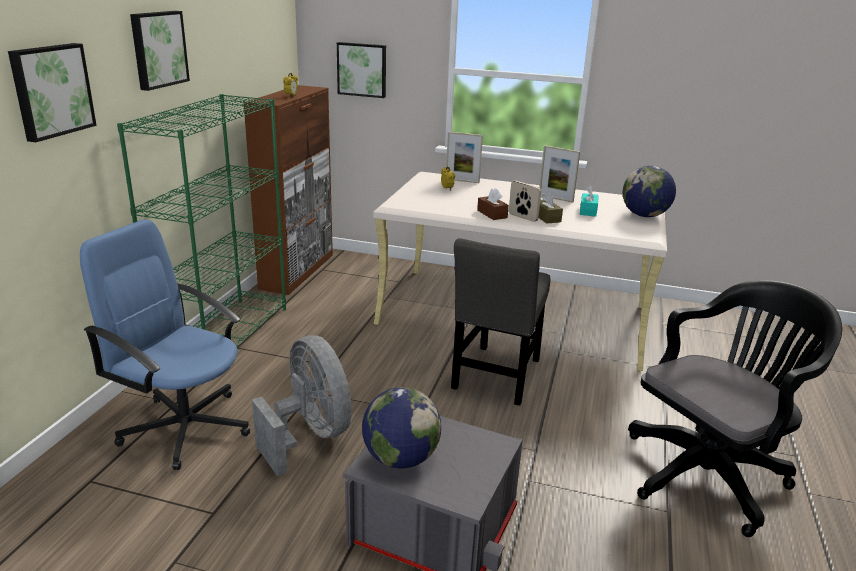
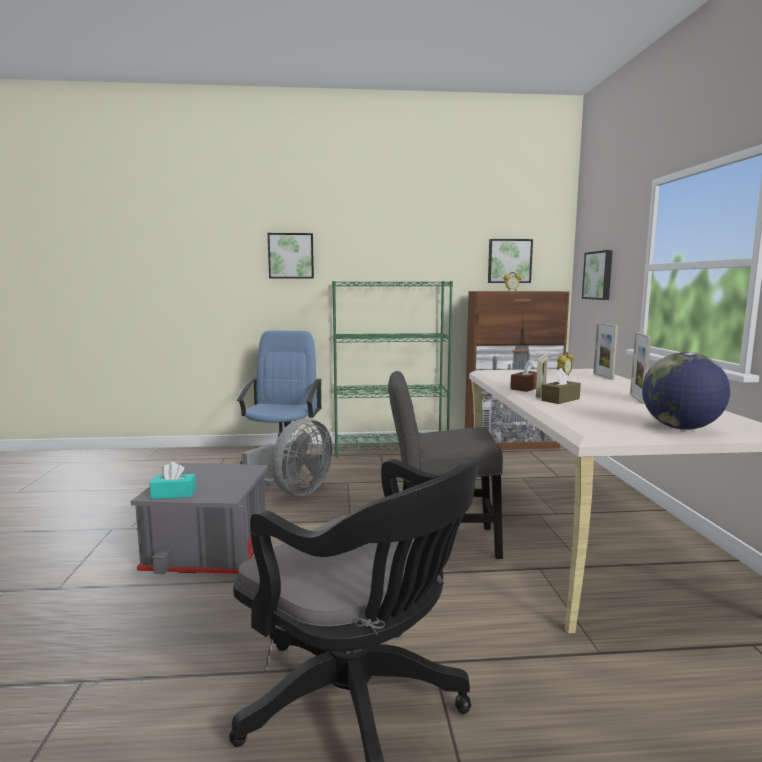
camera: 70 degrees right, 15 degrees down
picture [130,11,190,91] -> picture moved to [488,239,533,283]
globe [362,387,441,468] -> none
turquoise tissue box [580,185,599,217] -> turquoise tissue box moved to [150,462,196,499]

